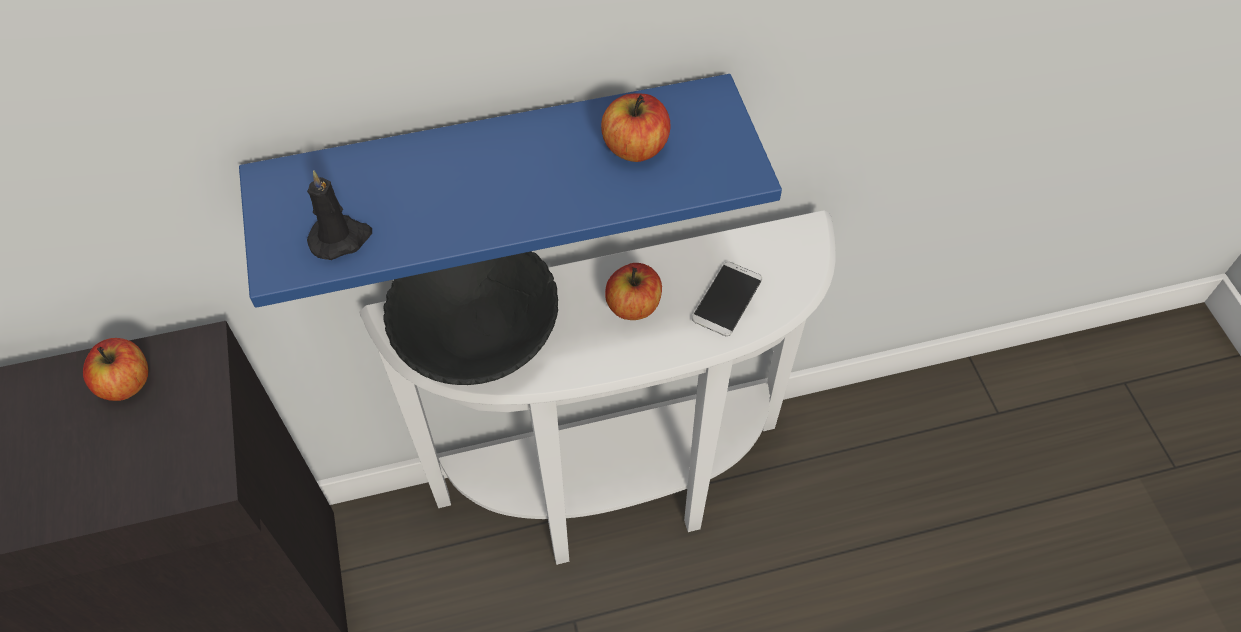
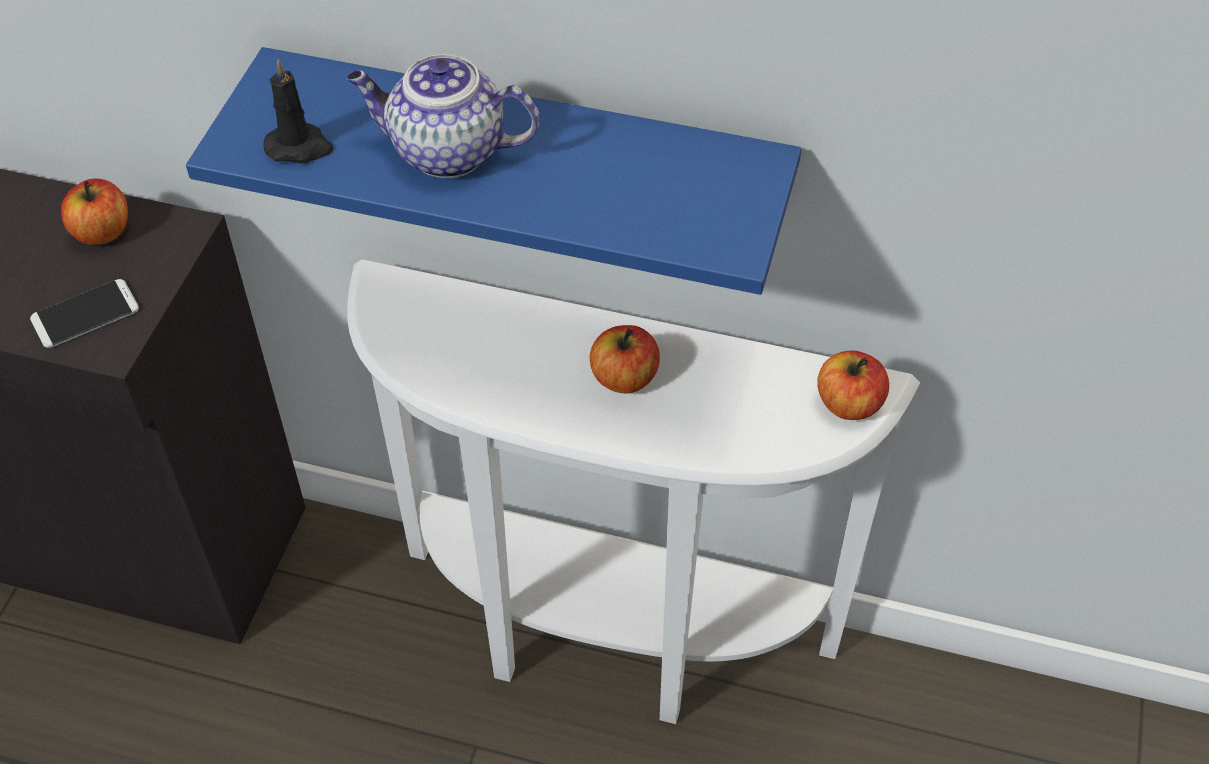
camera: 30 degrees right, 5 degrees down
black bowl [383,251,558,385] -> none
apple [601,93,670,162] -> apple moved to [817,351,889,420]
phone [692,262,762,336] -> phone moved to [30,279,139,348]
none -> teapot [347,54,539,178]

